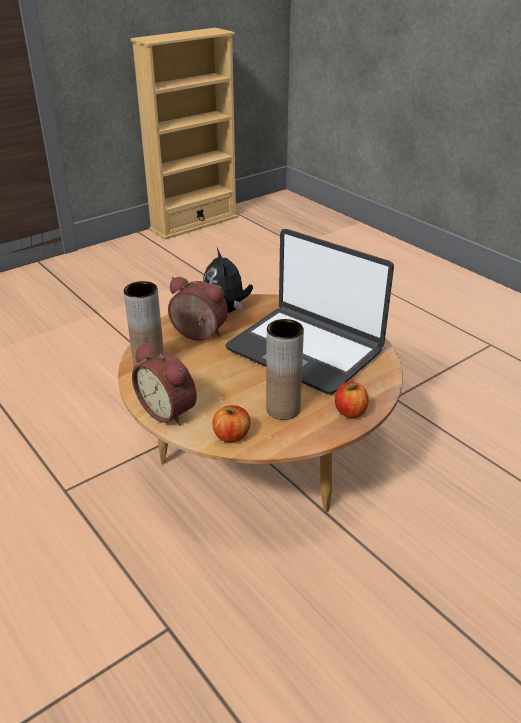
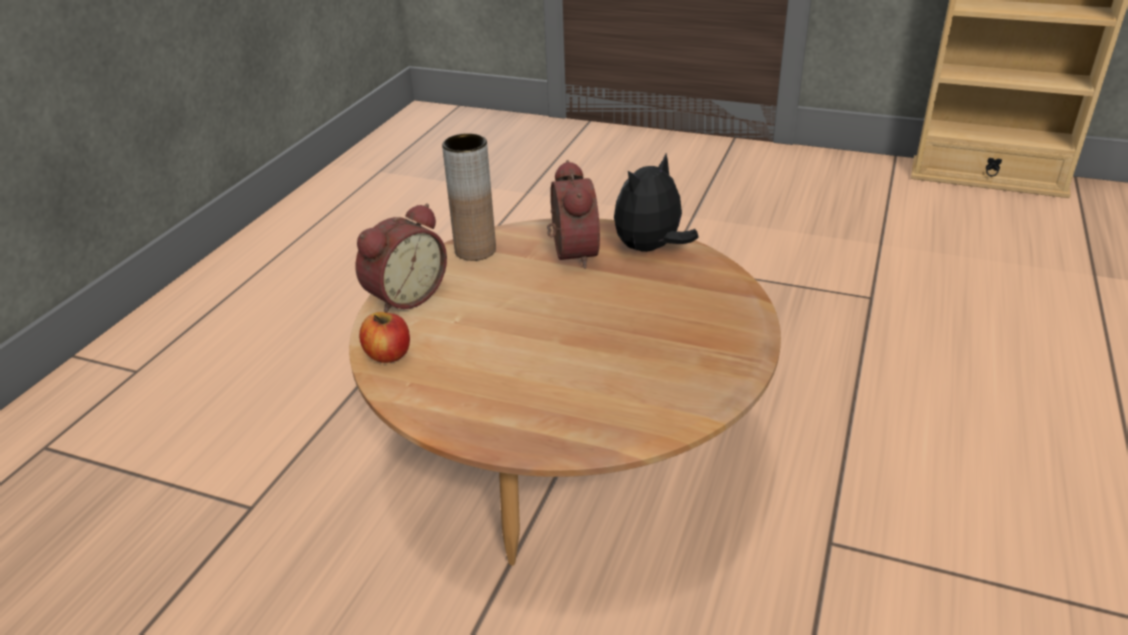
camera: 60 degrees right, 0 degrees up
alarm clock [132,343,197,426] -> alarm clock turned 150 degrees counterclockwise [356,203,447,312]
laptop [225,229,394,394] -> none
brown vase [266,319,304,420] -> none
apple [335,381,369,418] -> none

